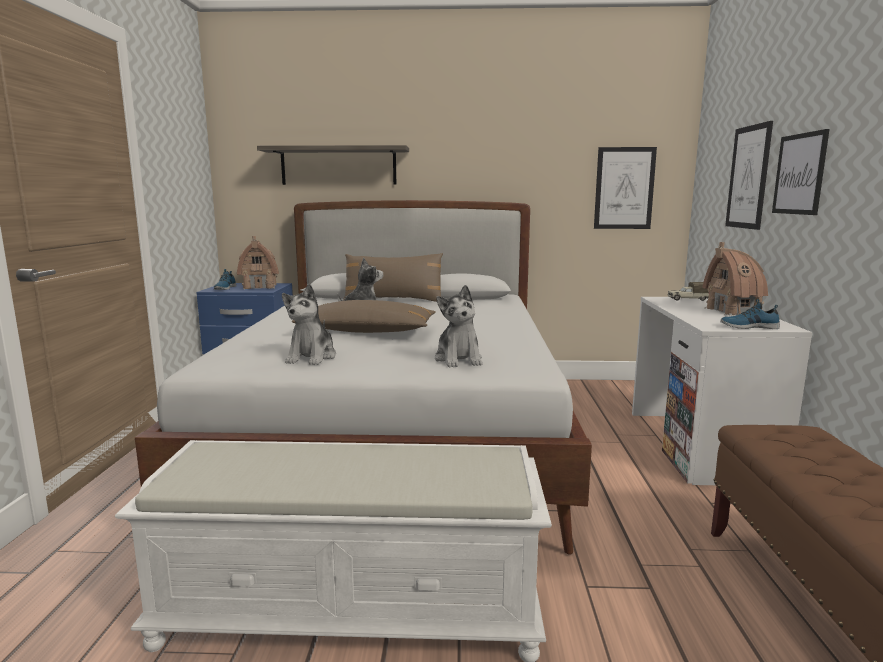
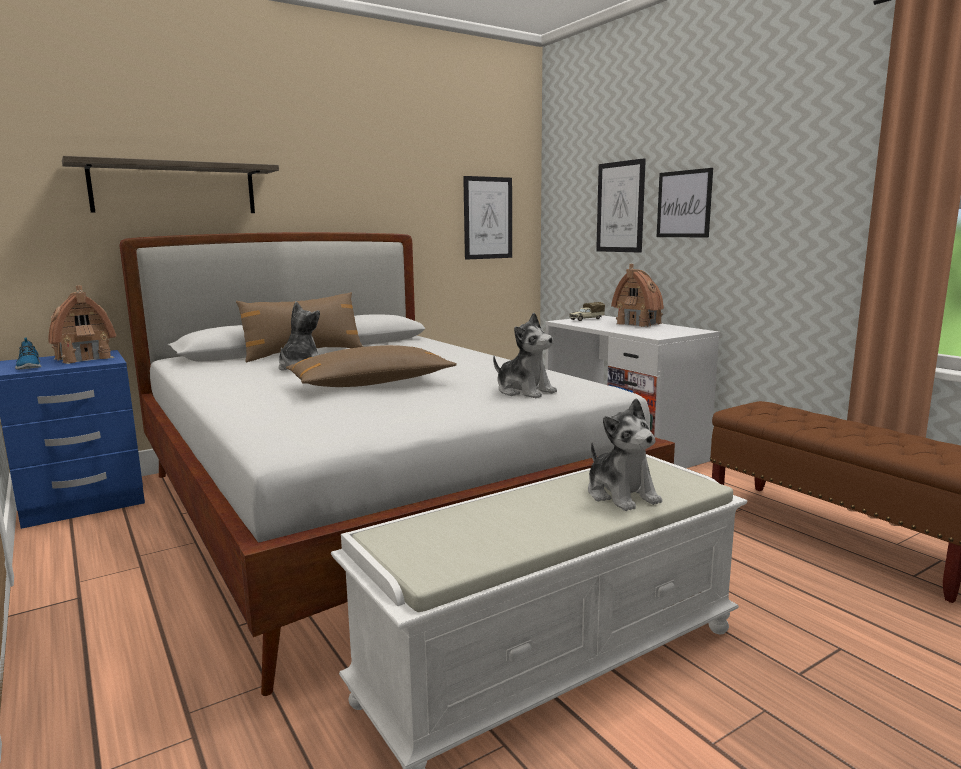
camera: 35 degrees left, 0 degrees up
plush toy [282,284,336,365] -> plush toy moved to [588,398,662,511]
shoe [720,299,780,329] -> none

